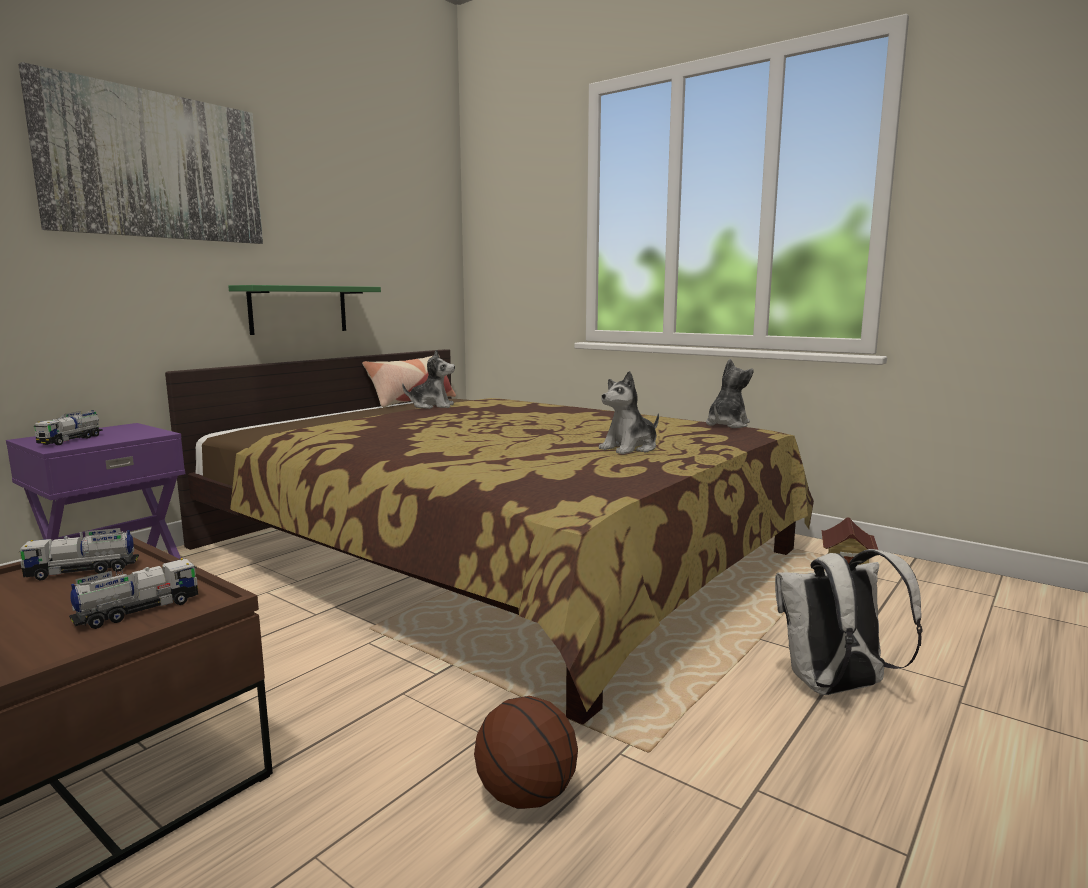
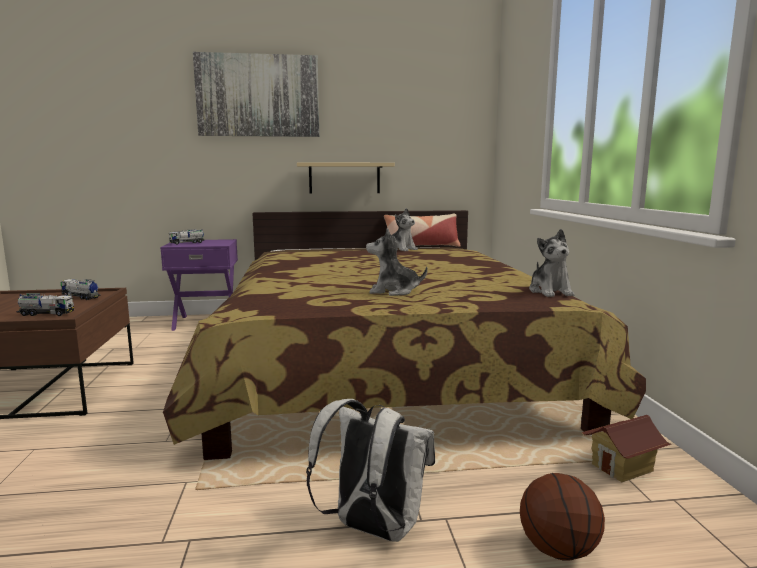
camera: 45 degrees right, 0 degrees up
green shelf [228,285,381,335] -> beige shelf [297,162,395,194]
basketball [474,696,578,809] -> basketball moved to [520,473,605,561]
plush toy [706,359,754,428] -> plush toy turned 90 degrees clockwise [529,229,574,297]

